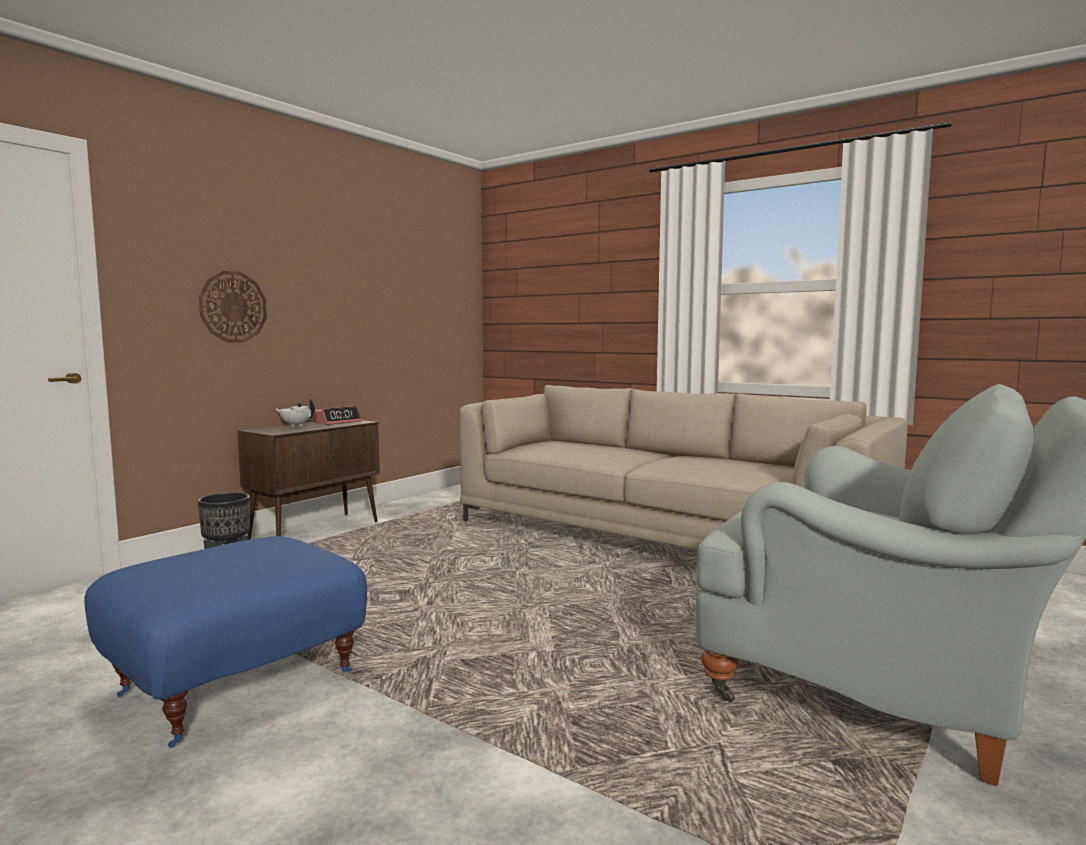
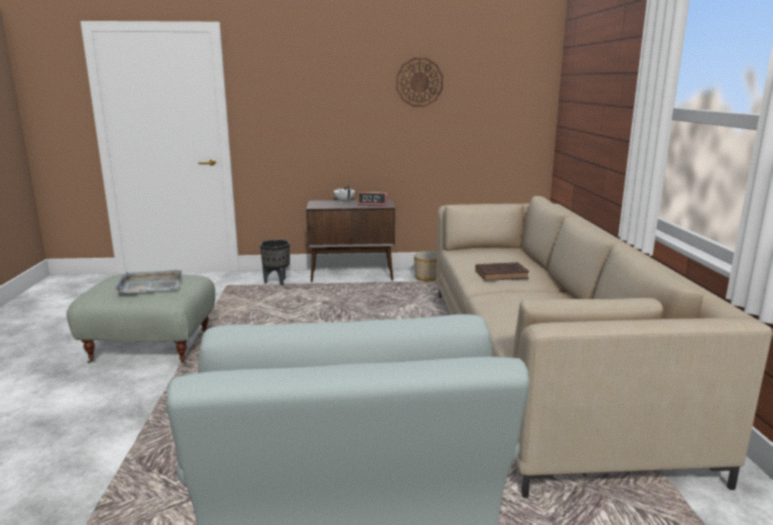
camera: 50 degrees right, 10 degrees up
blue ottoman [84,536,367,748] -> grey ottoman [66,274,215,364]
wall clock [199,271,267,343] -> wall clock moved to [396,58,443,107]
none -> grey tray [114,270,182,293]
none -> planter [414,251,437,281]
none -> brown book [475,262,529,281]

